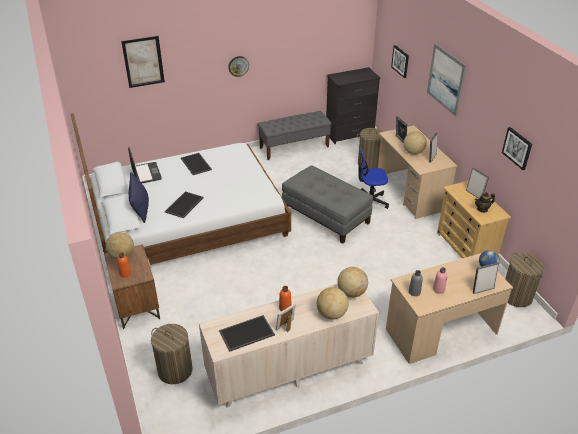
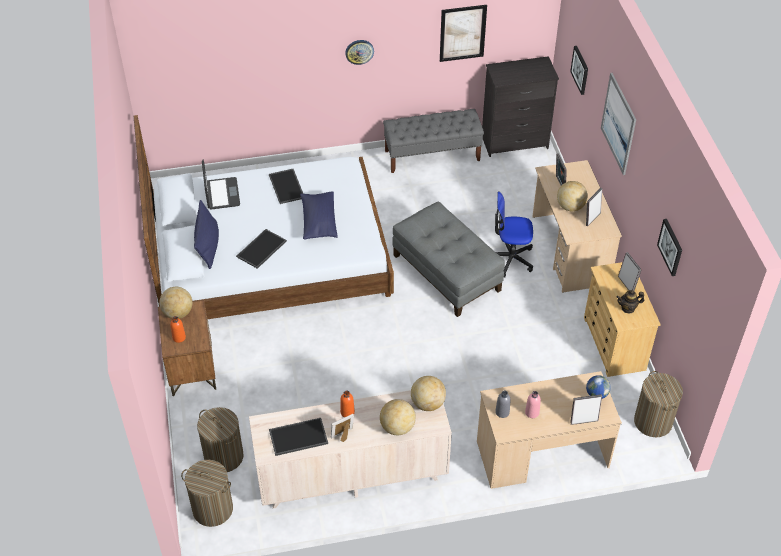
camera: 10 degrees right, 10 degrees up
picture [121,36,165,88] -> picture moved to [440,5,487,62]
laundry basket [357,128,383,169] -> laundry basket moved to [181,460,233,527]
none -> blue pillow [300,191,338,239]

